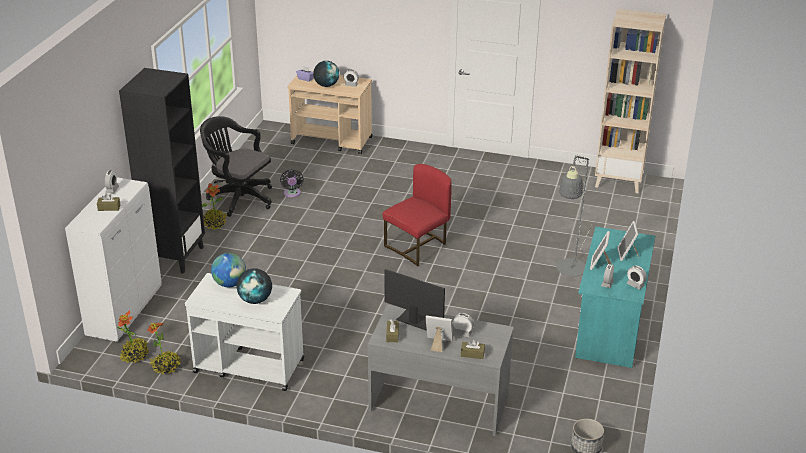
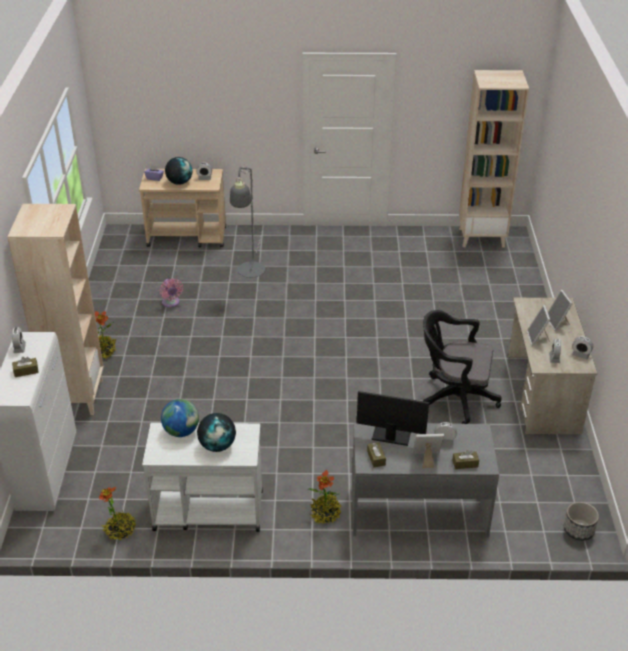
camera: 15 degrees left, 5 degrees up
potted plant [117,310,149,363] -> potted plant moved to [307,469,342,525]
black bookcase [119,68,205,273] -> beige bookcase [7,204,104,415]
black office chair [200,116,272,217] -> black office chair moved to [423,310,502,424]
black fan [280,169,304,198] -> pink fan [159,279,183,307]
red chair [383,164,452,266] -> none
grey floor lamp [556,154,592,276] -> grey floor lamp moved to [230,166,265,278]
turquoise desk [575,227,655,368] -> beige desk [508,298,598,435]

